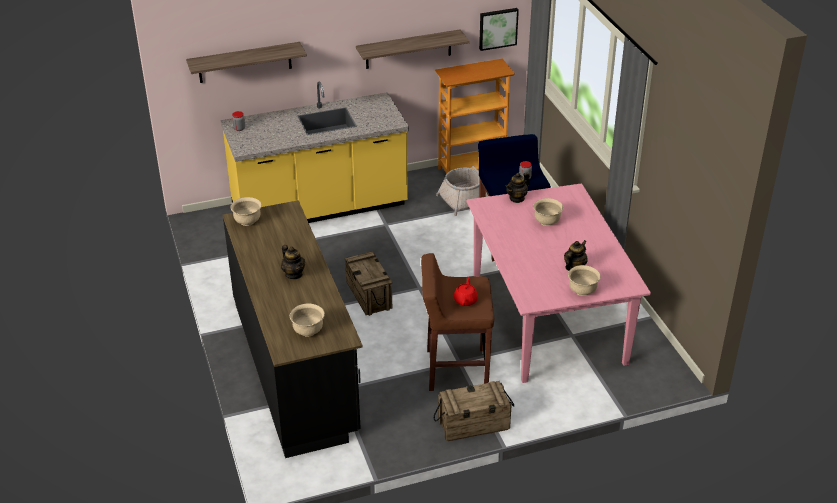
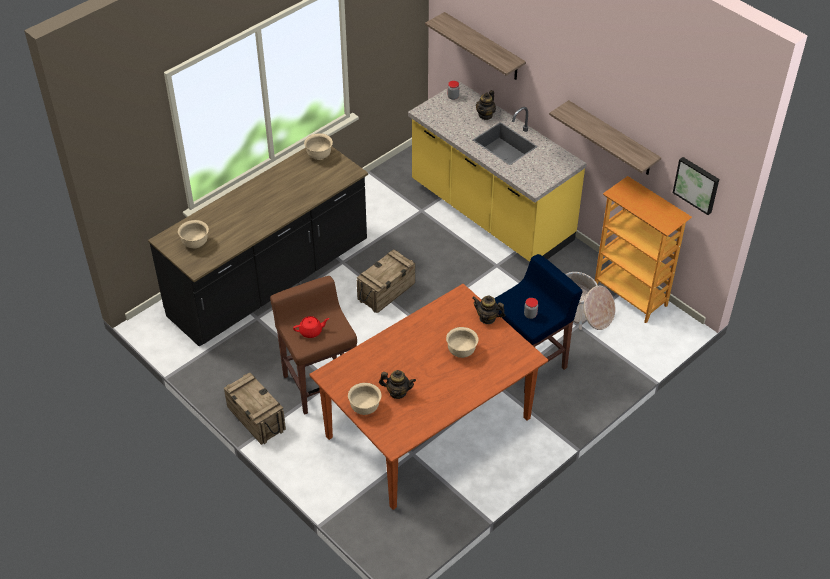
camera: 65 degrees right, 10 degrees up
teapot [281,245,305,279] -> teapot moved to [476,90,496,120]
pink dining table [466,183,651,383] -> brown dining table [309,284,548,510]

